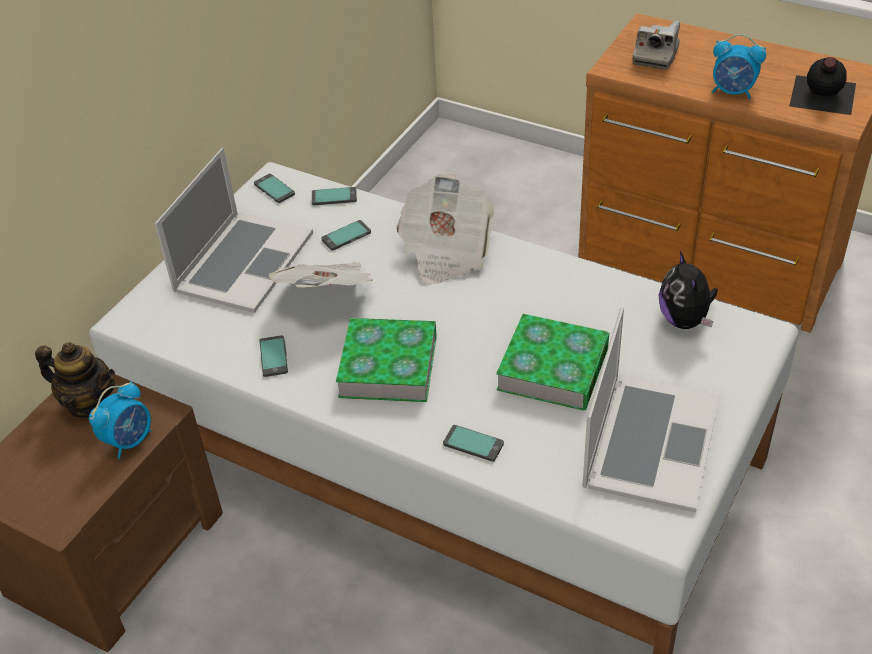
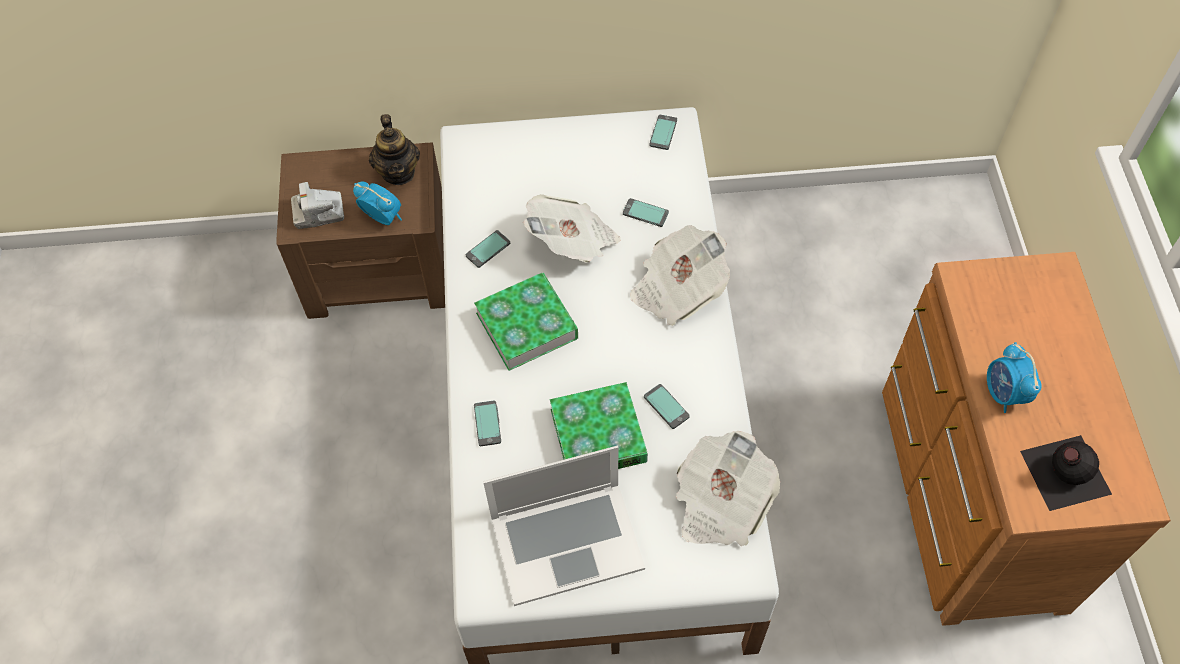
camera: 55 degrees right, 15 degrees up
alarm clock [89,381,151,459] -> alarm clock turned 150 degrees counterclockwise [353,182,402,225]
laptop [155,148,313,313] -> none
phone [312,187,357,205] -> phone moved to [644,384,690,429]
camera [633,21,680,70] -> camera moved to [291,182,344,229]
plush toy [658,251,718,329] -> newspaper [676,431,780,546]

